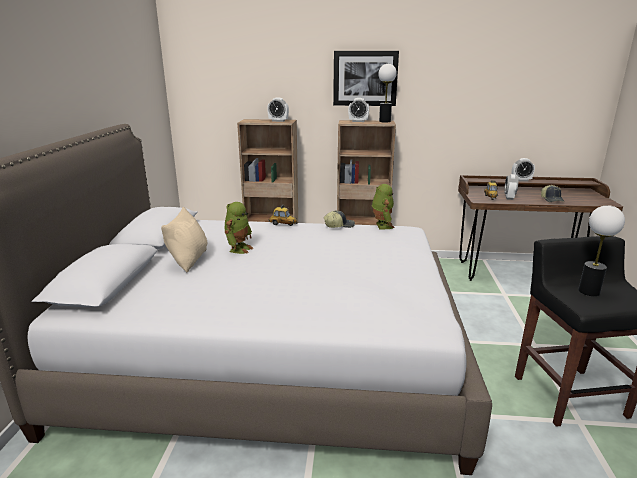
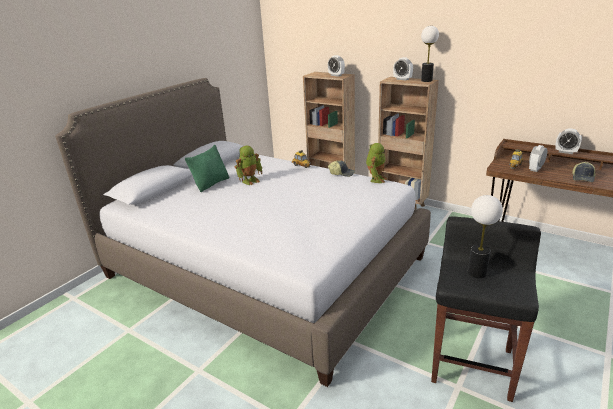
camera: 30 degrees right, 5 degrees up
beige pillow [161,207,207,272] -> green pillow [185,145,229,192]
picture [333,51,399,106] -> none

